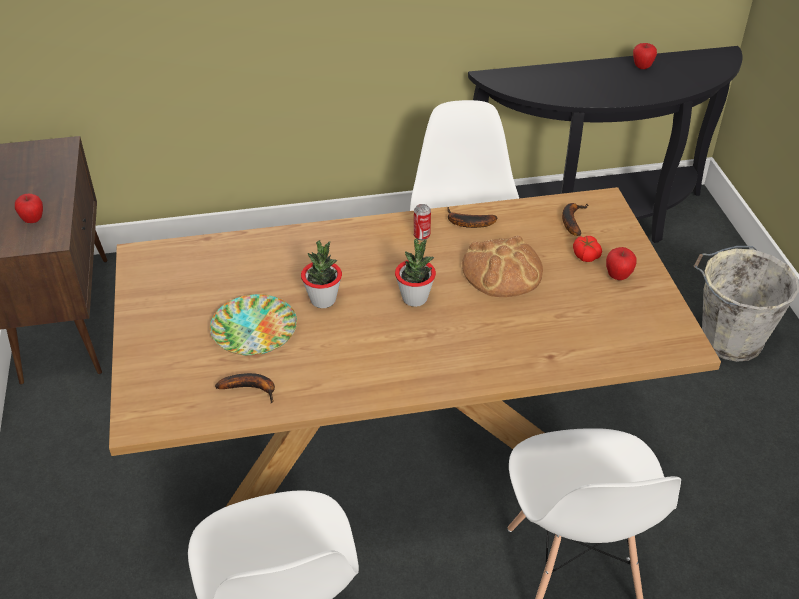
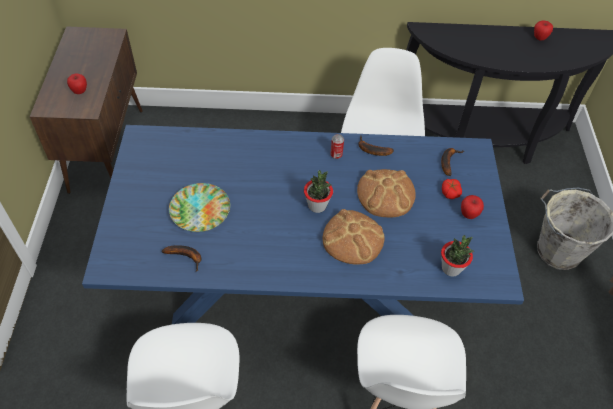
camera: 10 degrees right, 10 degrees up
brown dining table [109,187,721,507] -> blue dining table [82,125,524,324]
potted plant [301,240,342,308] -> potted plant moved to [441,235,475,277]
none -> bread [323,209,385,265]

